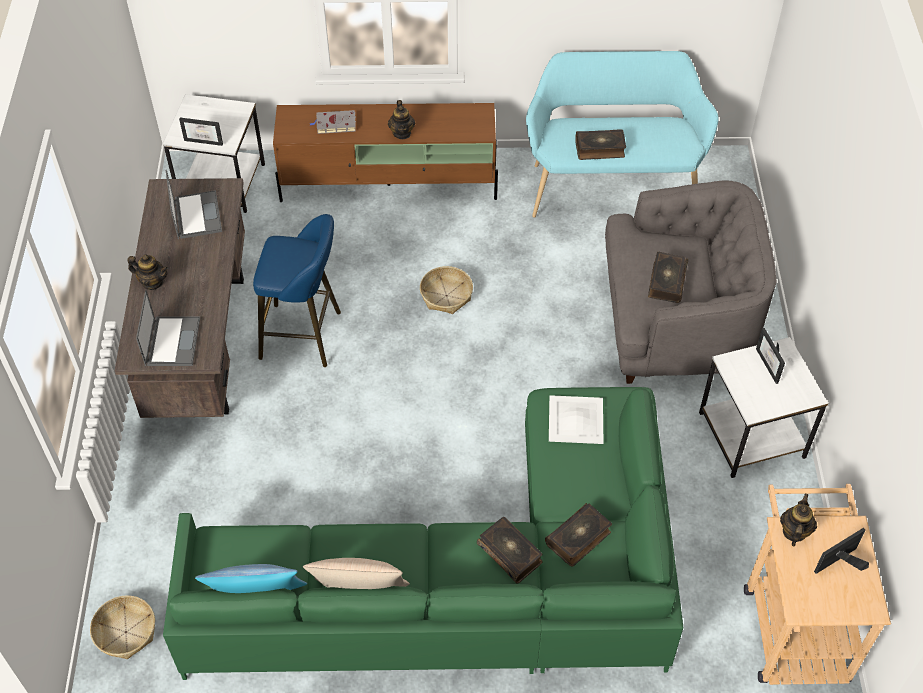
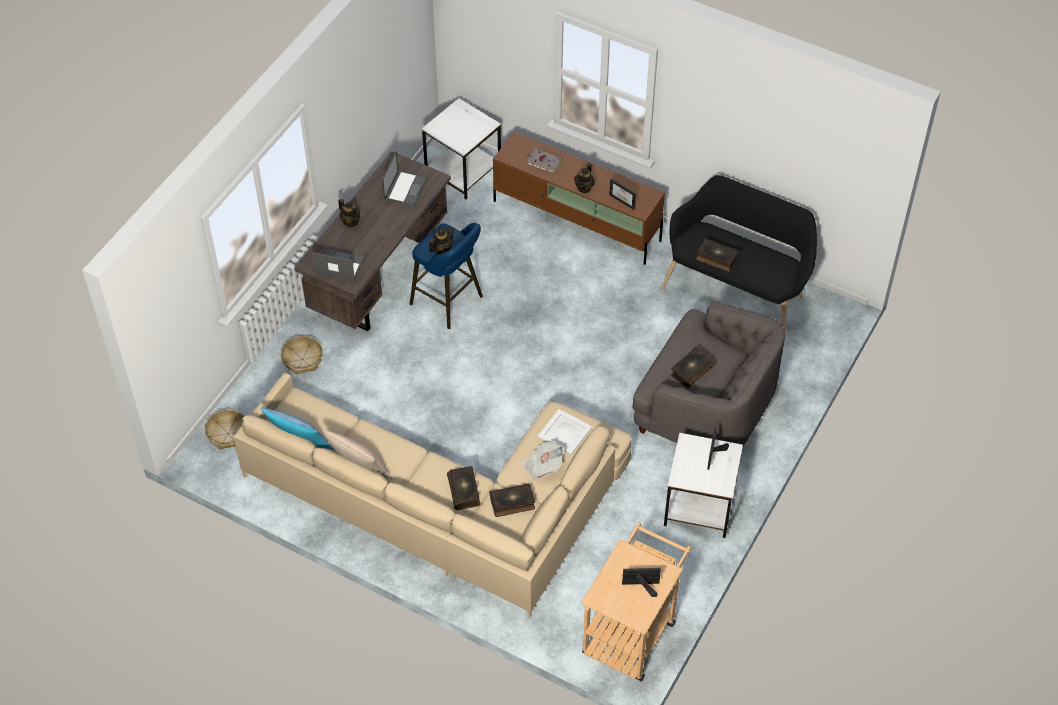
camera: 30 degrees right, 0 degrees up
laptop [136,290,200,366] -> laptop turned 105 degrees counterclockwise [312,247,365,281]
green sofa [163,387,683,680] -> beige sofa [233,373,632,617]
picture frame [179,118,223,146] -> picture frame moved to [609,179,636,210]
basket [420,266,473,314] -> basket moved to [280,336,323,374]
turquoise bench [526,51,719,217] -> black bench [661,175,817,331]
teapot [780,494,817,546] -> teapot moved to [429,228,454,254]
none -> newspaper [522,441,565,479]

